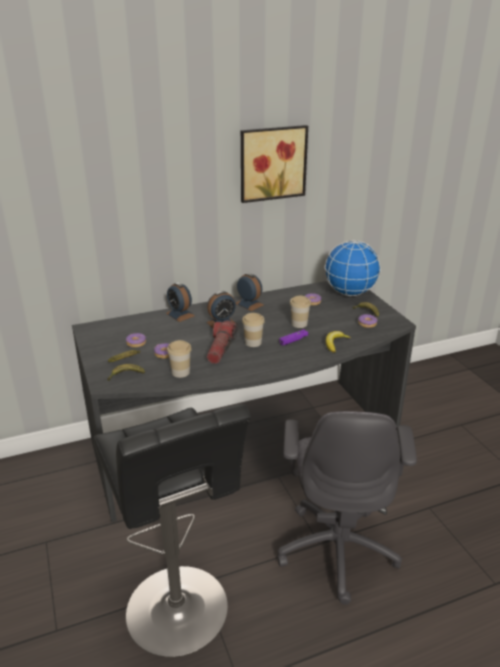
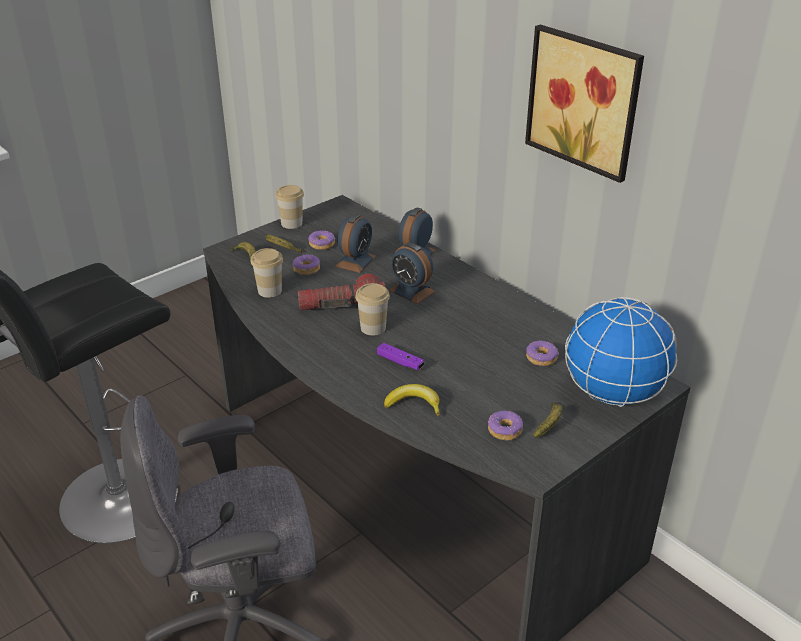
camera: 70 degrees right, 5 degrees up
alarm clock [235,273,264,311] -> alarm clock moved to [335,214,376,273]
cup [290,296,311,328] -> cup moved to [275,185,304,229]

